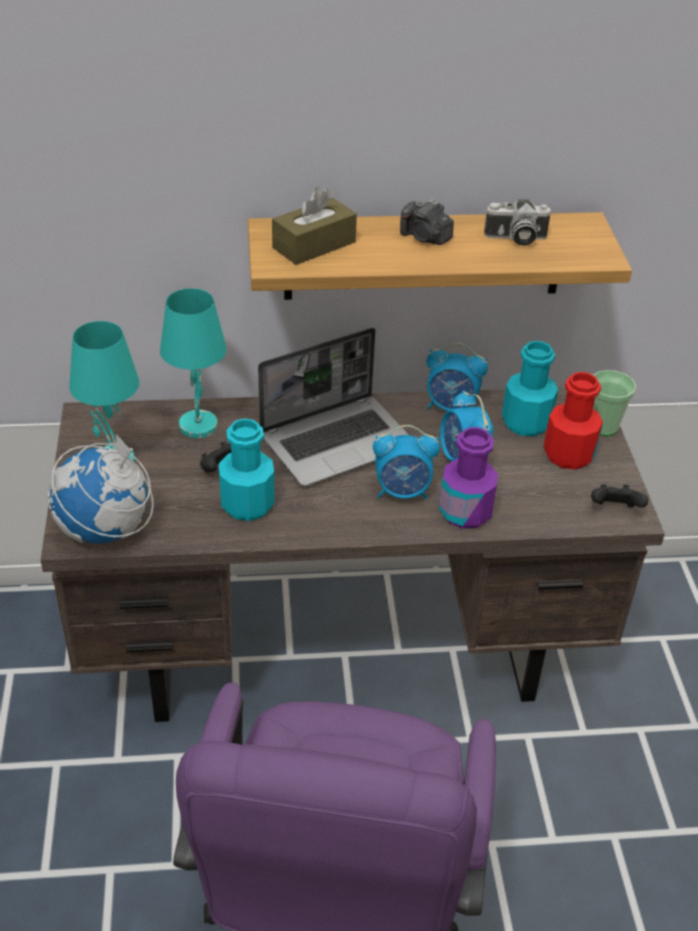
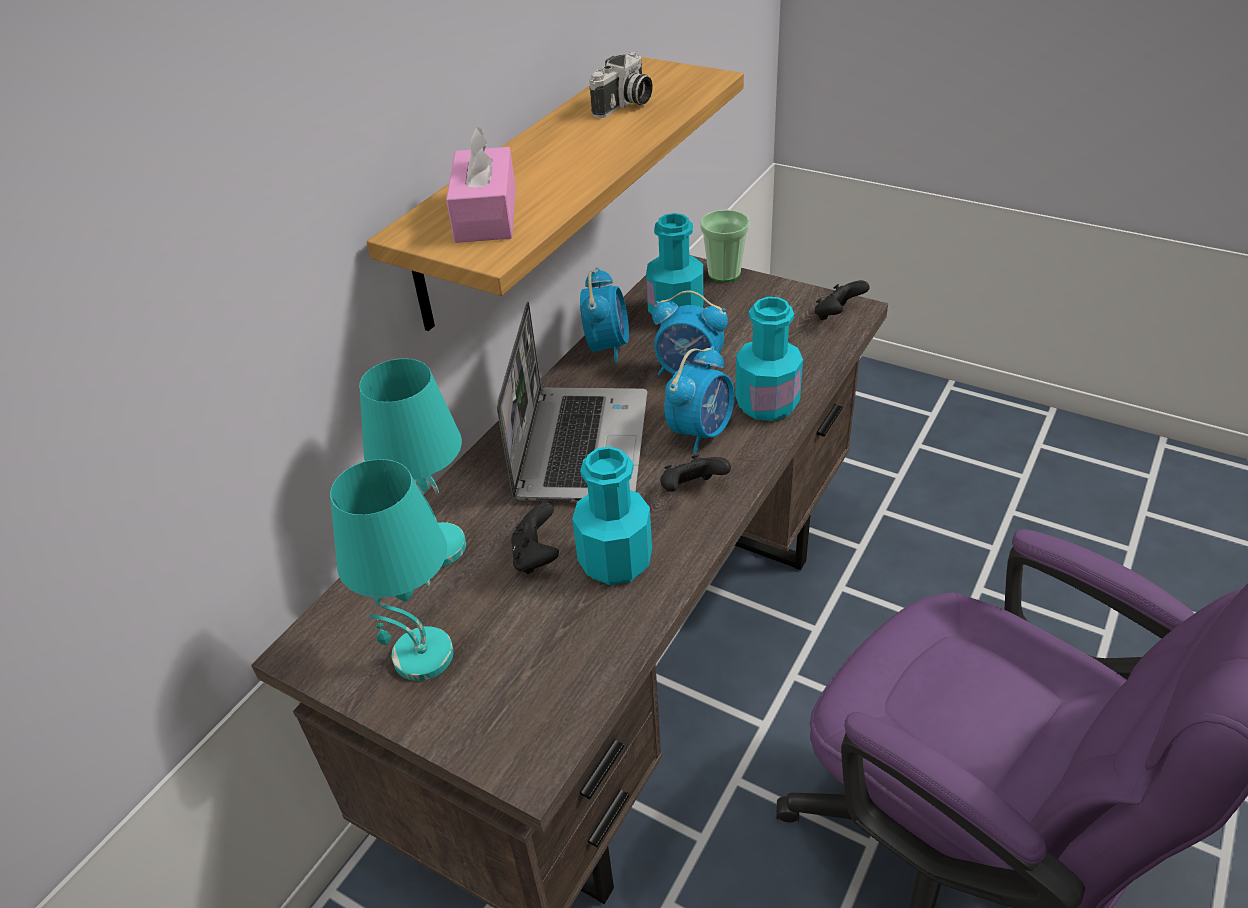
camera: 50 degrees left, 0 degrees up
globe [47,433,154,544] -> none
brown tissue box [272,187,357,265] -> pink tissue box [446,127,516,243]
camera [400,199,454,245] -> none
alarm clock [427,343,488,411] -> alarm clock turned 45 degrees counterclockwise [580,267,629,363]
purple bottle [439,427,498,529] -> turquoise bottle [735,297,803,421]
red bottle [544,372,603,470] -> none
none -> black game controller [660,454,731,492]

